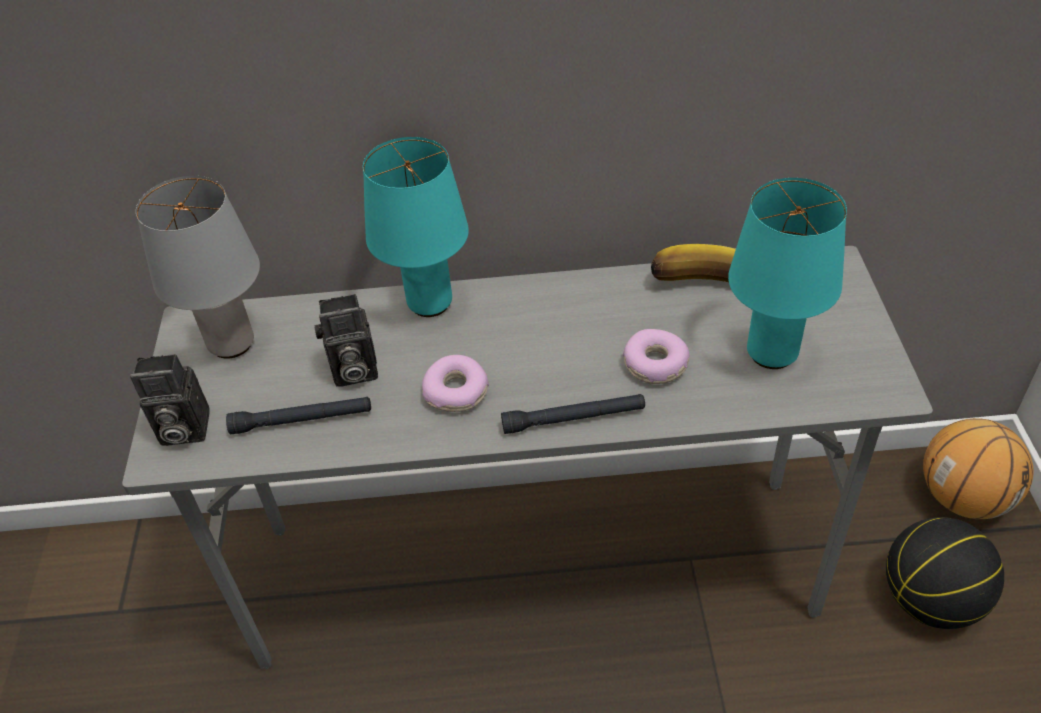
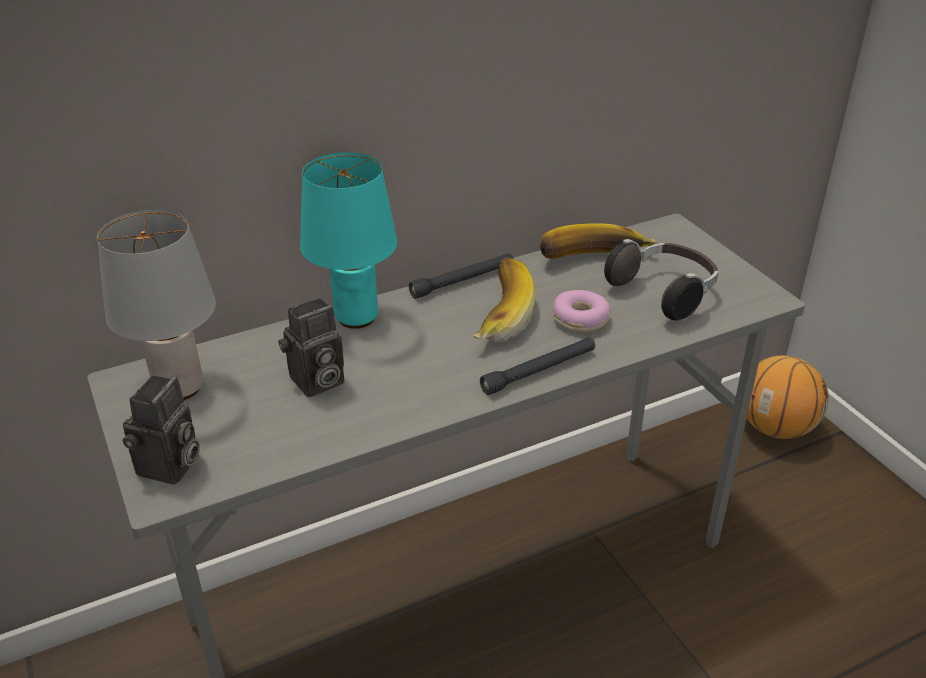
camera: 25 degrees left, 10 degrees down
camera [130,354,210,446] -> camera turned 45 degrees counterclockwise [122,375,200,484]
black flashlight [226,397,371,434] -> black flashlight moved to [409,253,514,299]
donut [422,355,489,412] -> none
turquoise table lamp [728,178,847,369] -> headphones [604,239,719,321]
basketball [886,517,1004,629] -> none
none -> banana [472,257,536,342]

